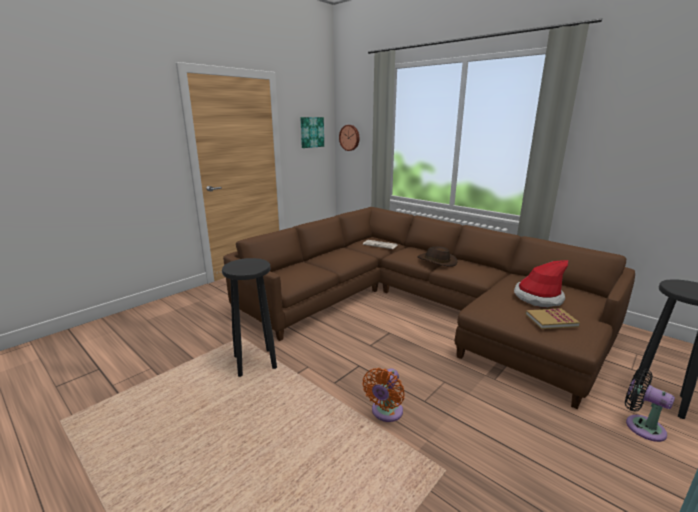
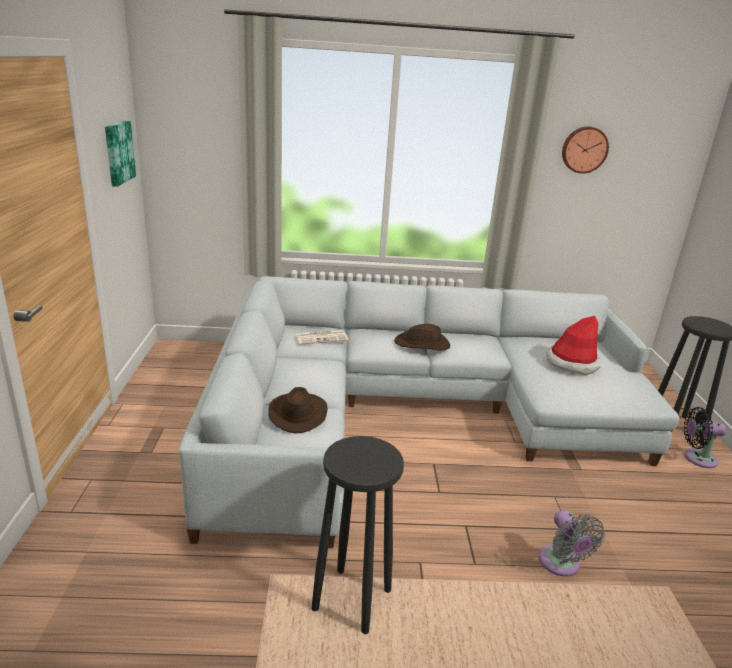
camera: 45 degrees left, 5 degrees up
brown sofa [223,207,635,409] -> grey sofa [179,277,679,548]
wall clock [339,125,359,151] -> wall clock moved to [562,126,609,174]
orange fan [362,368,405,422] -> grey fan [539,510,605,577]
book [525,308,580,329] -> none
none -> brown hat [268,387,328,434]

